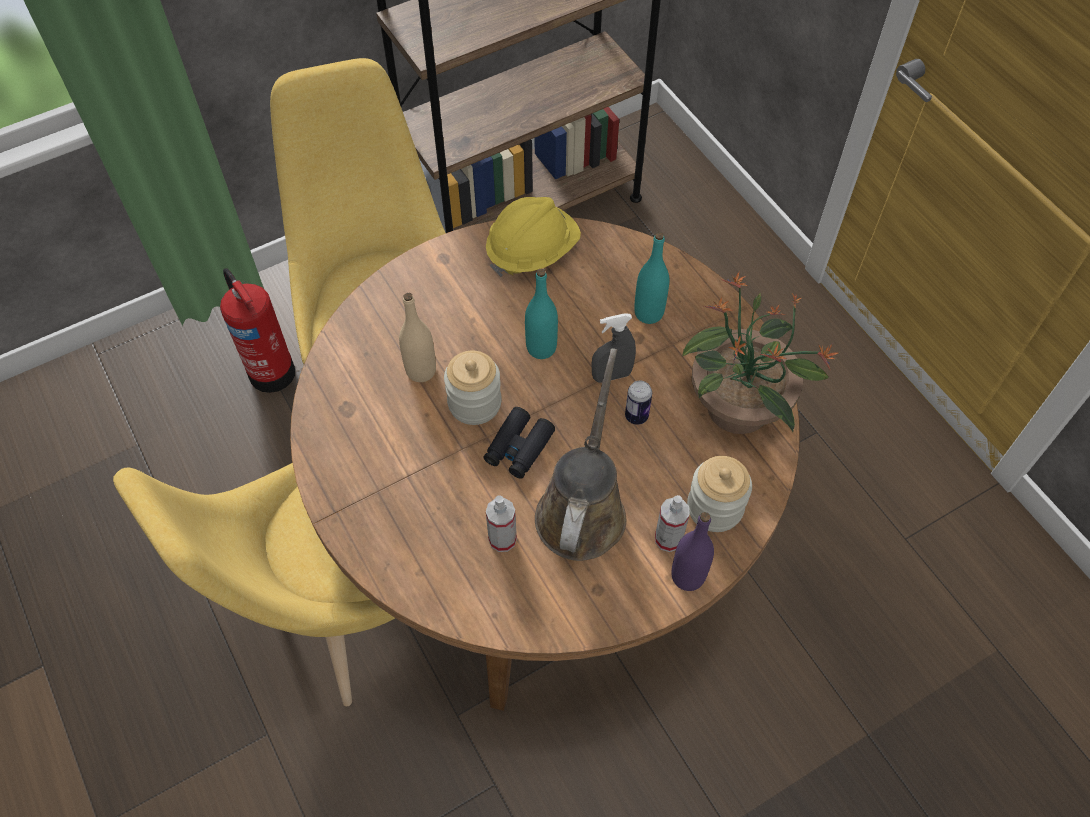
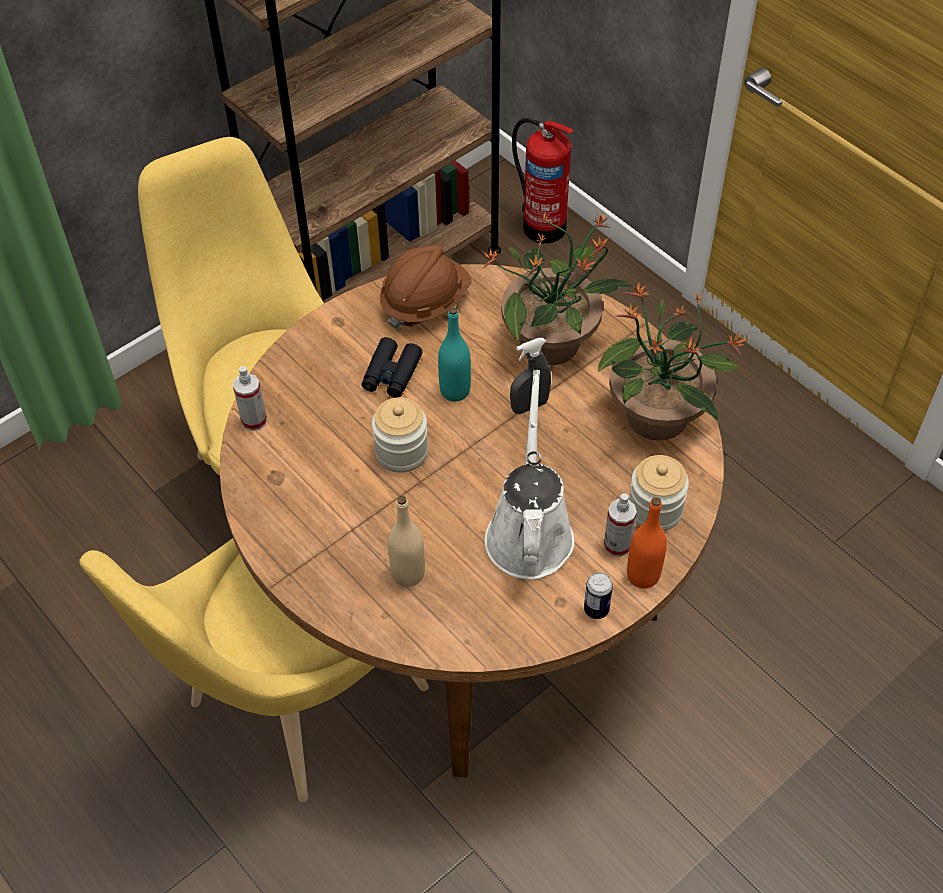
camera: 10 degrees left, 5 degrees down
fire extinguisher [220,268,295,393] -> fire extinguisher moved to [512,118,574,244]
beige bottle [399,293,436,382] -> beige bottle moved to [388,496,425,587]
black binoculars [484,407,555,479] -> black binoculars moved to [361,337,422,398]
yellow hard hat [486,197,581,277] -> brown hard hat [380,245,471,330]
spray bottle [486,495,517,552] -> spray bottle moved to [233,366,267,431]
brown watering can [535,348,626,561] -> white watering can [485,370,574,579]
can [625,381,652,425] -> can moved to [584,572,613,619]
turquoise bottle [634,232,669,324] -> potted plant [482,212,633,365]
purple bottle [671,512,714,591] -> orange bottle [627,497,667,589]

